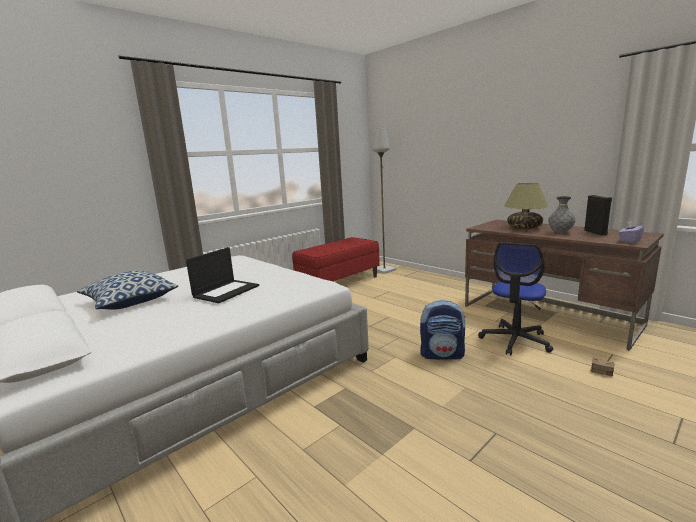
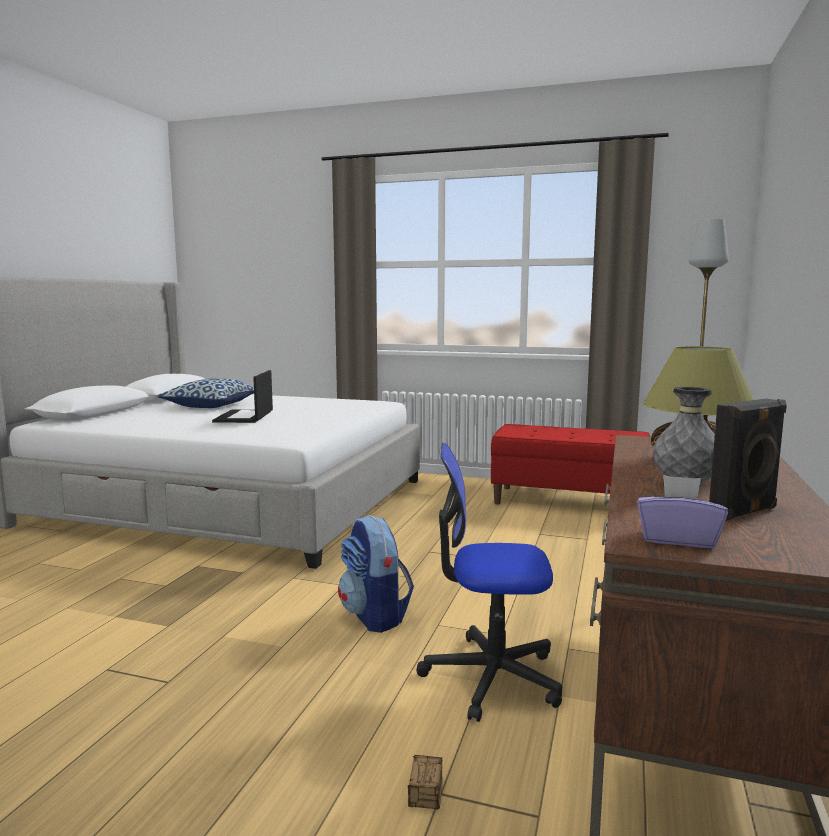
camera: 60 degrees right, 5 degrees down
laptop [186,247,259,303] -> laptop turned 90 degrees clockwise [212,370,273,423]

